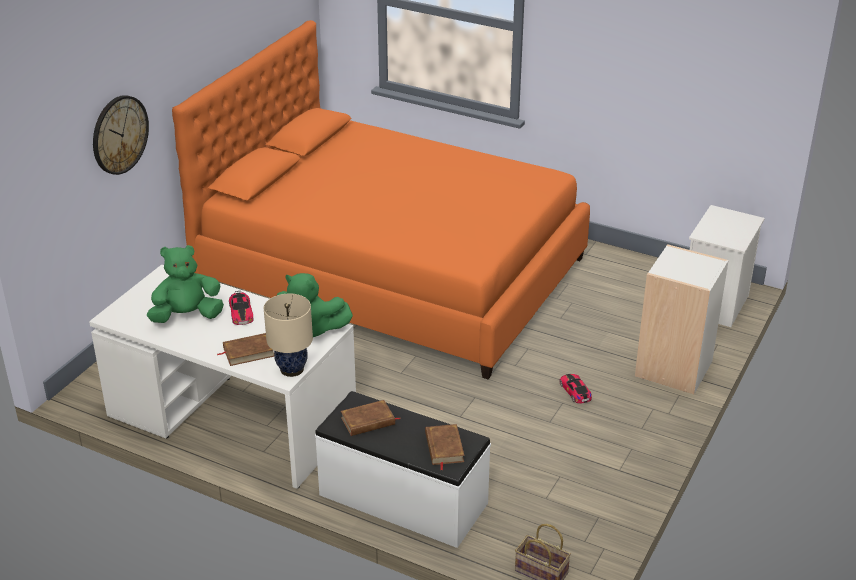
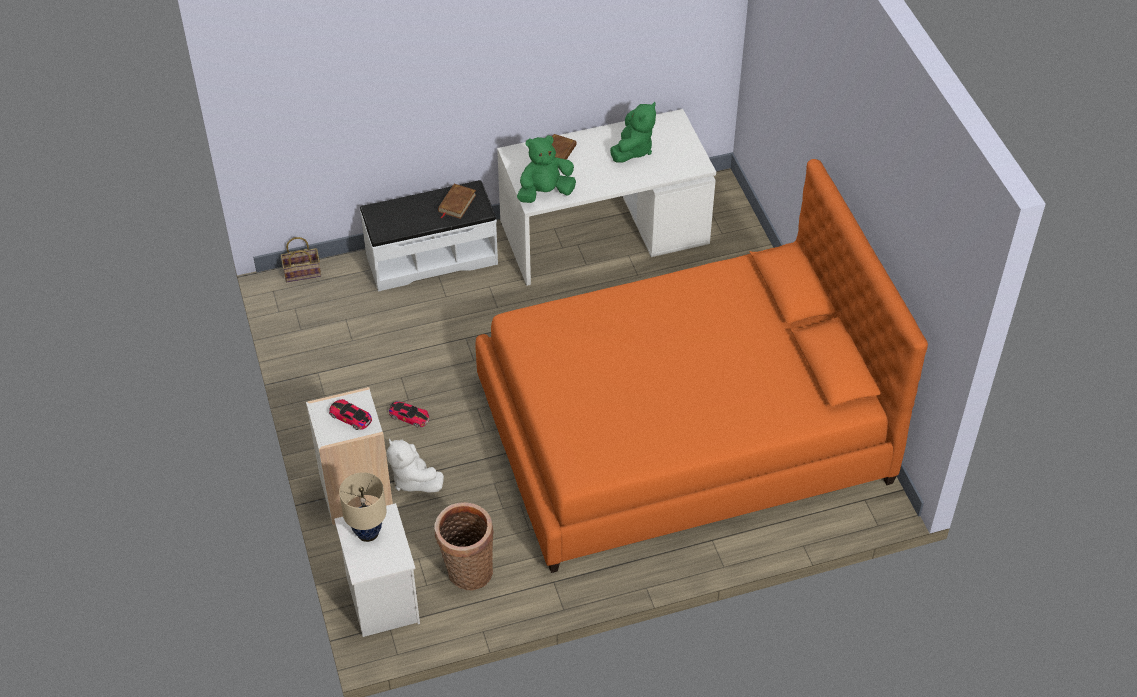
camera: 135 degrees right, 15 degrees up
wall clock [93,95,149,175] -> none
toy car [229,291,254,325] -> toy car moved to [329,399,372,430]
beige table lamp [264,294,313,377] -> beige table lamp moved to [339,472,387,542]
brown book [425,424,465,471] -> none
none -> white plush toy [387,438,444,493]
none -> basket [434,502,494,591]

